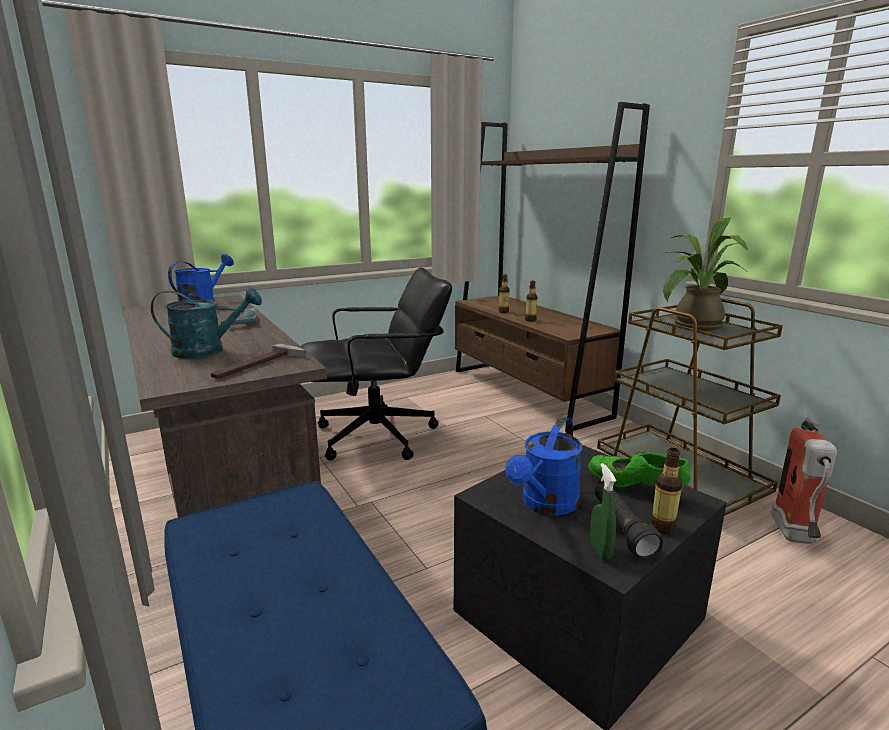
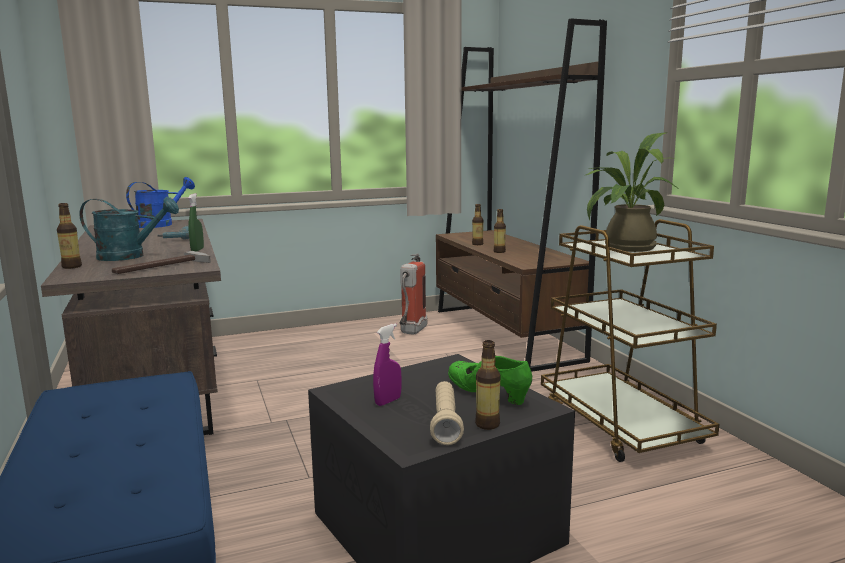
camera: 10 degrees right, 5 degrees down
black office chair [301,267,452,461] -> none
blue watering can [506,417,582,516] -> purple spray bottle [373,323,402,406]
green spray bottle [590,463,616,560] -> green spray bottle moved to [188,194,204,252]
black flashlight [595,483,663,559] -> beige flashlight [430,381,464,445]
fire extinguisher [771,417,837,544] -> fire extinguisher moved to [400,253,427,334]
none -> bottle [57,203,82,269]

